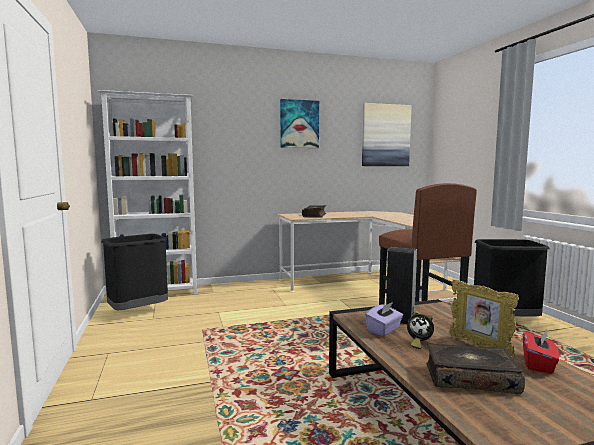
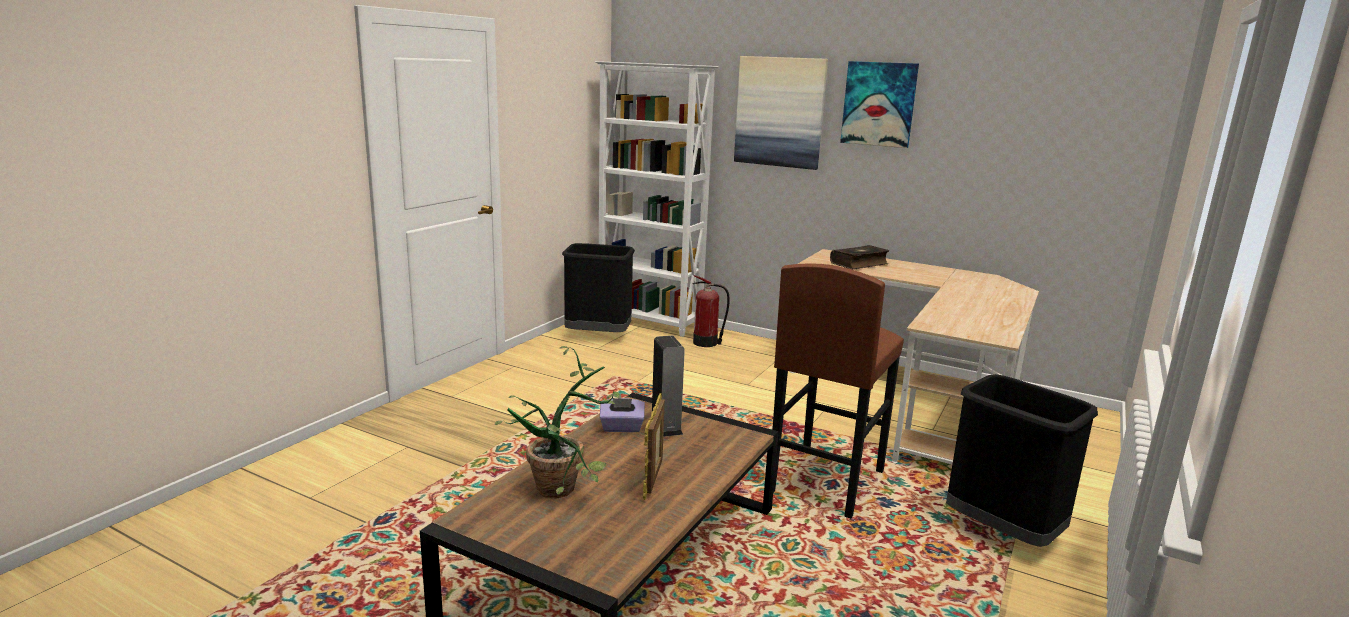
camera: 45 degrees right, 10 degrees up
picture [362,103,411,166] -> picture moved to [734,56,828,170]
alarm clock [407,311,434,349] -> none
book [426,343,525,394] -> potted plant [495,346,621,499]
red tissue box [523,329,559,374] -> none
none -> fire extinguisher [693,275,730,347]

